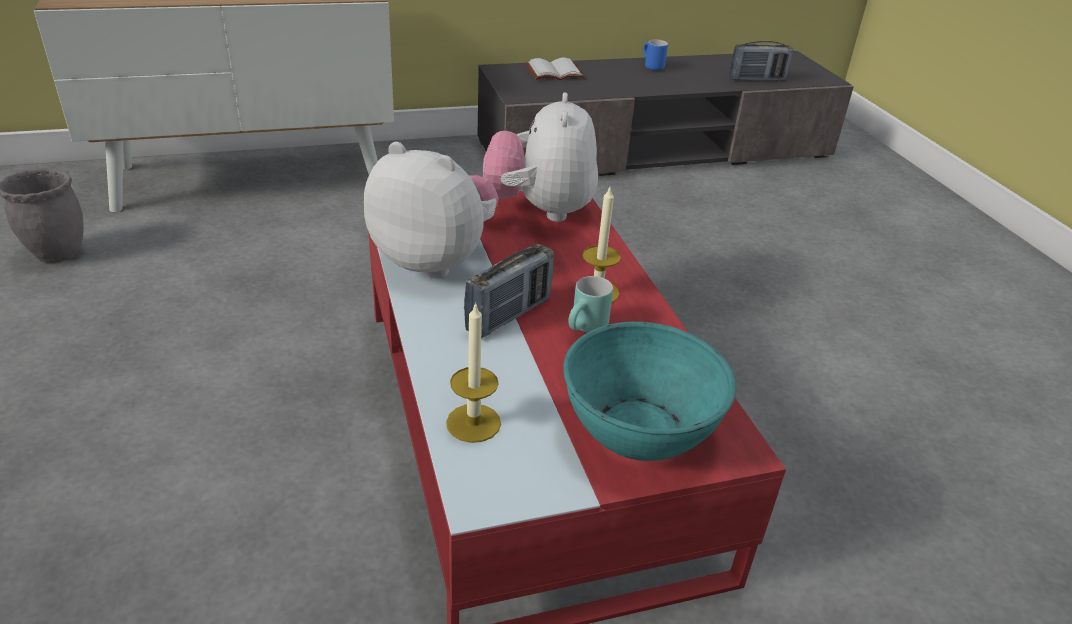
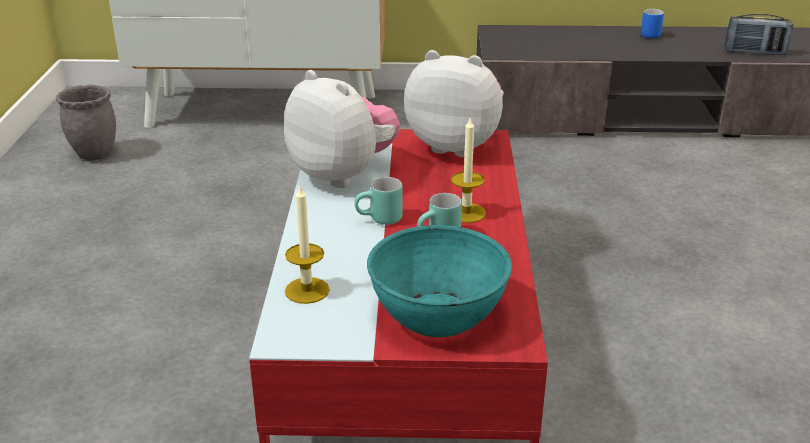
camera: 20 degrees right, 5 degrees down
radio [464,244,554,338] -> turquoise mug [354,177,403,225]
plush toy [483,93,598,222] -> plush toy turned 90 degrees clockwise [404,50,504,157]
white book [526,58,585,80] -> none

